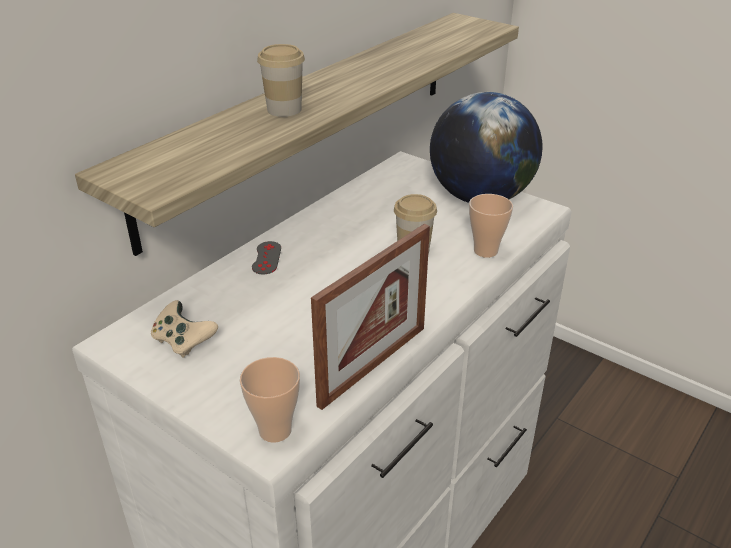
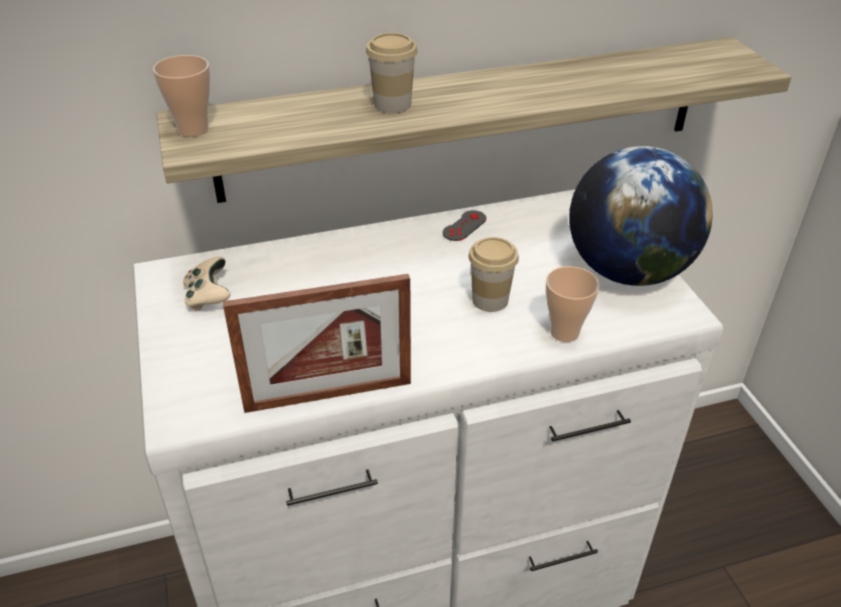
camera: 35 degrees right, 5 degrees up
cup [240,357,300,443] -> cup moved to [153,55,210,137]
grey game controller [252,241,281,275] -> grey game controller moved to [443,210,486,241]

